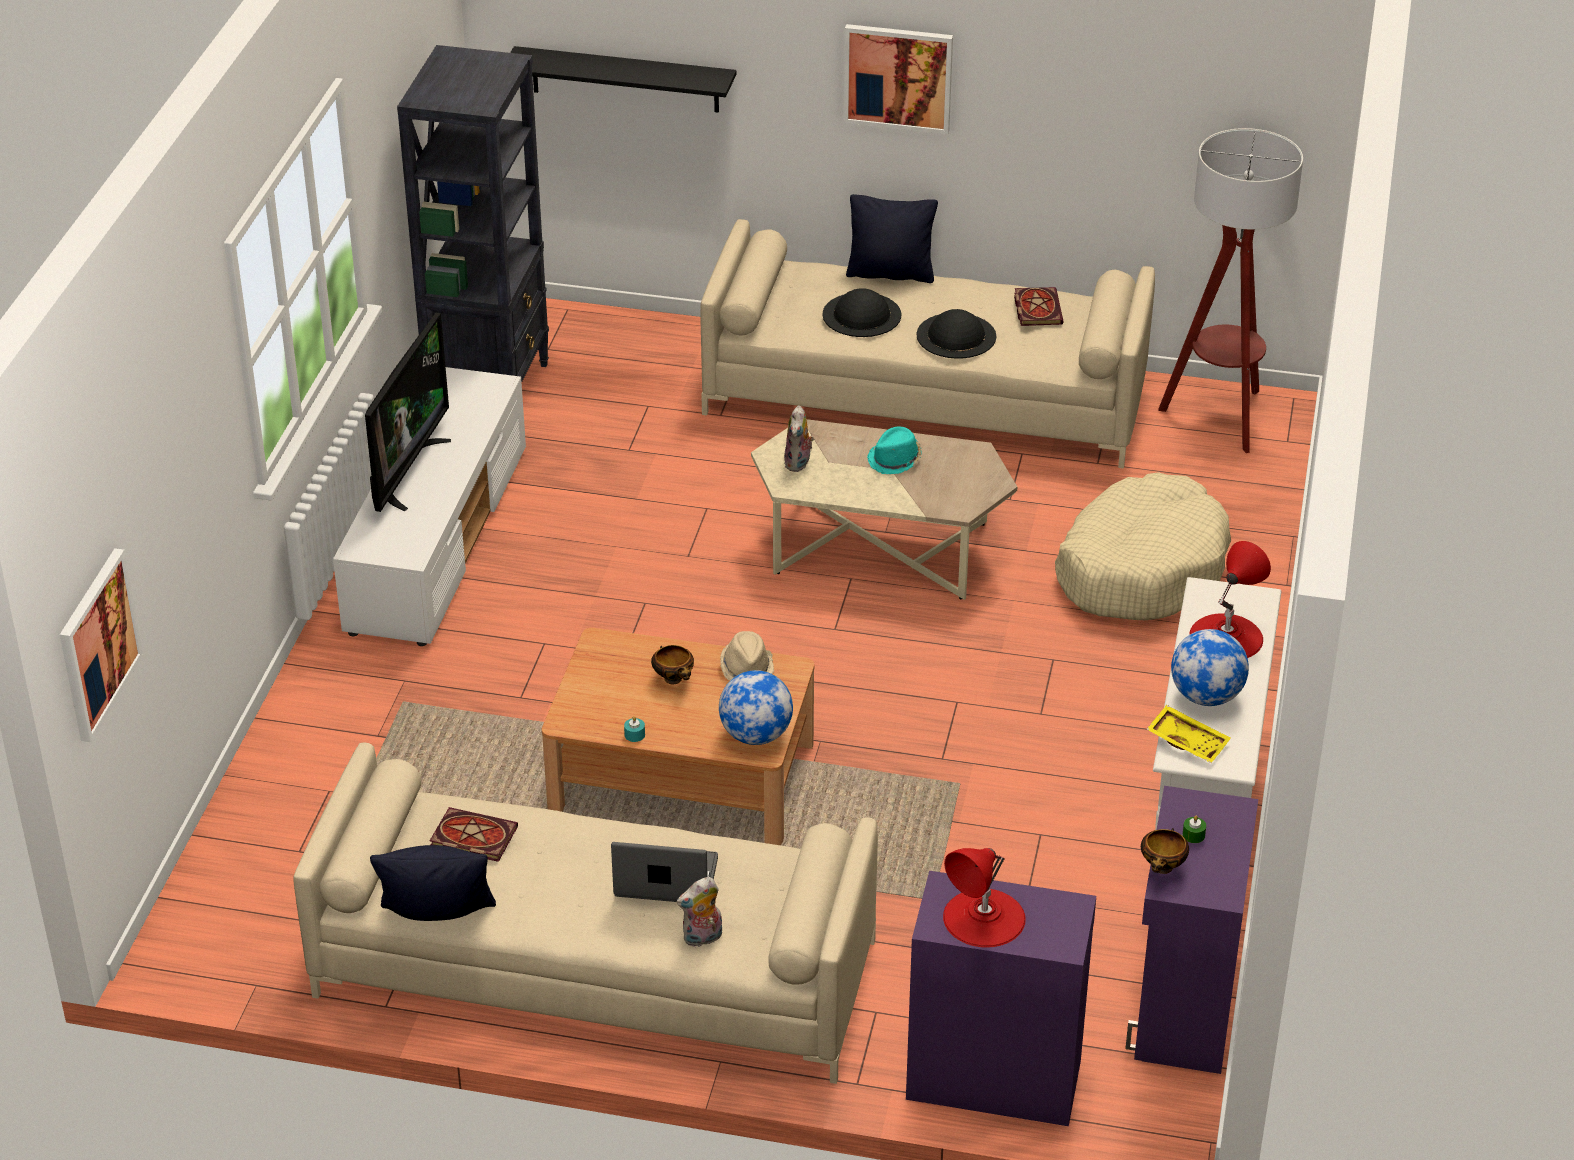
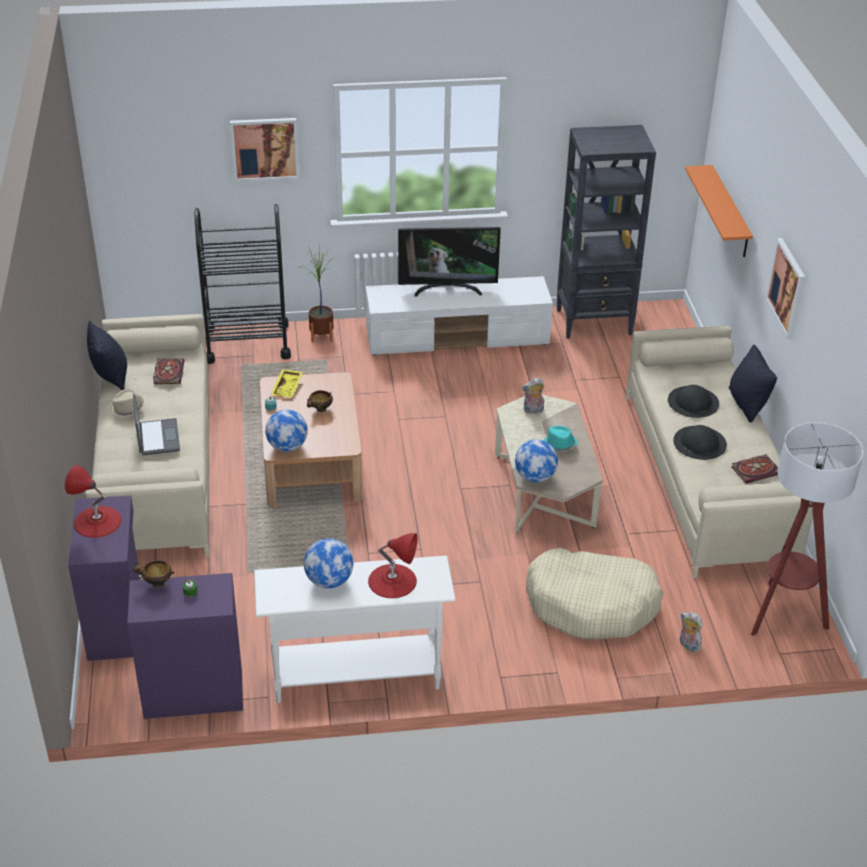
camera: 70 degrees right, 0 degrees up
picture [60,548,143,742] -> picture moved to [230,118,299,182]
black shelf [510,46,737,113] -> orange shelf [685,165,753,257]
plush toy [677,877,722,947] -> plush toy moved to [680,612,703,652]
beige hat [720,631,774,681] -> beige hat moved to [110,389,144,418]
yellow tray [1147,705,1231,763] -> yellow tray moved to [271,369,303,398]
none -> black cart [195,204,291,364]
none -> potted plant [299,245,334,343]
none -> globe [515,439,558,482]

